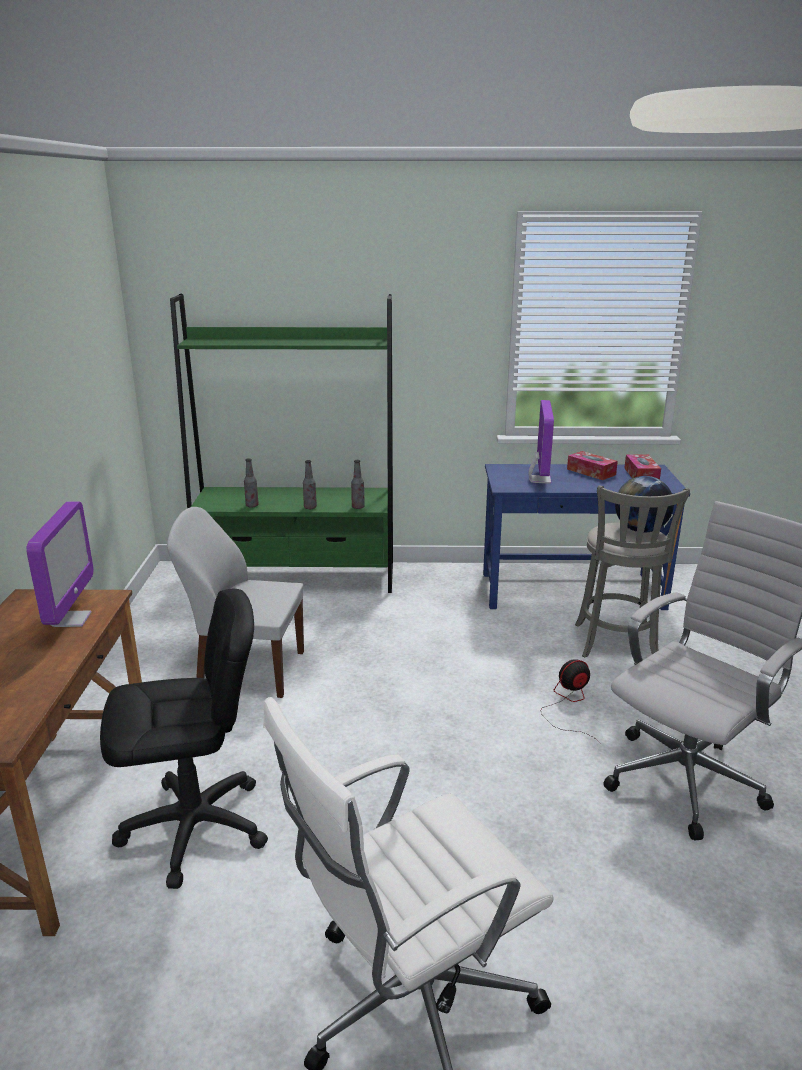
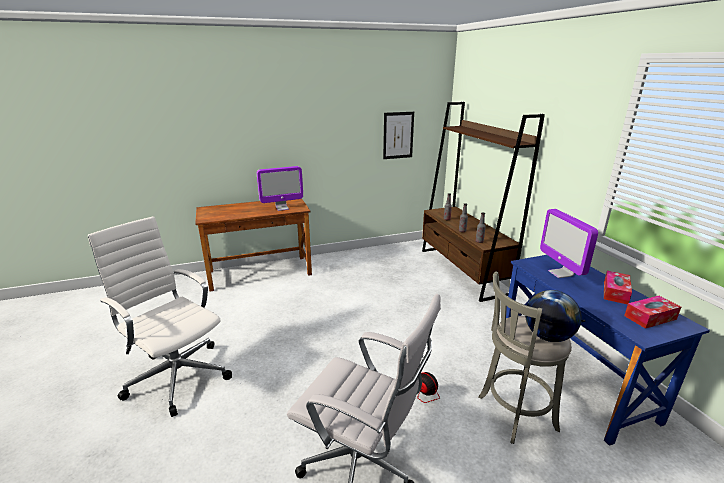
camera: 70 degrees right, 0 degrees up
black office chair [100,589,268,889] -> none
white chair [167,507,304,698] -> none
green bookcase [170,294,393,593] -> brown bookcase [422,102,545,302]
monitor [528,400,554,484] -> monitor turned 90 degrees clockwise [540,209,598,278]
none -> picture [383,112,414,159]

